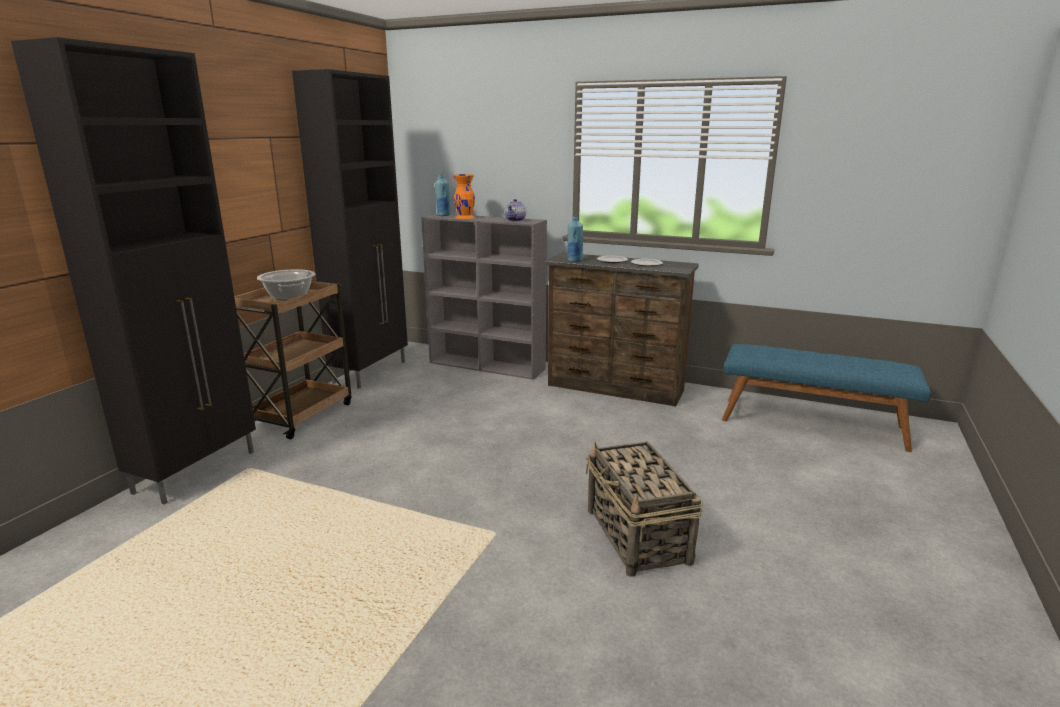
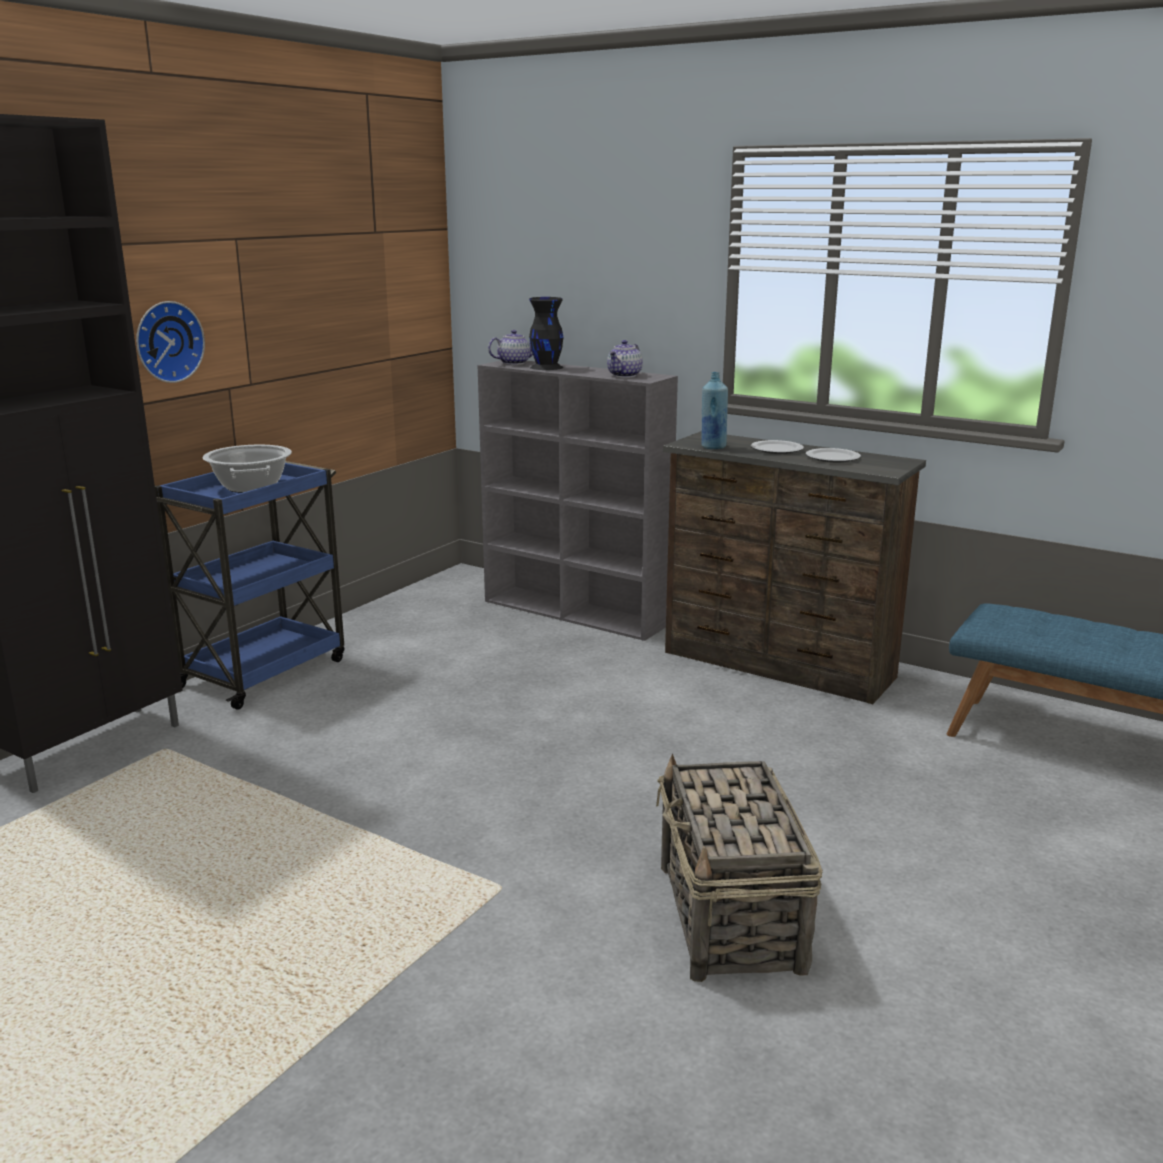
camera: 10 degrees right, 0 degrees up
brown cart [234,281,351,439] -> blue cart [155,461,345,710]
black cabinet [292,69,408,389] -> none
blue bottle [435,174,450,216] -> teapot [488,330,533,365]
orange vase [454,174,475,219] -> black vase [529,297,563,370]
none -> wall clock [136,301,205,383]

